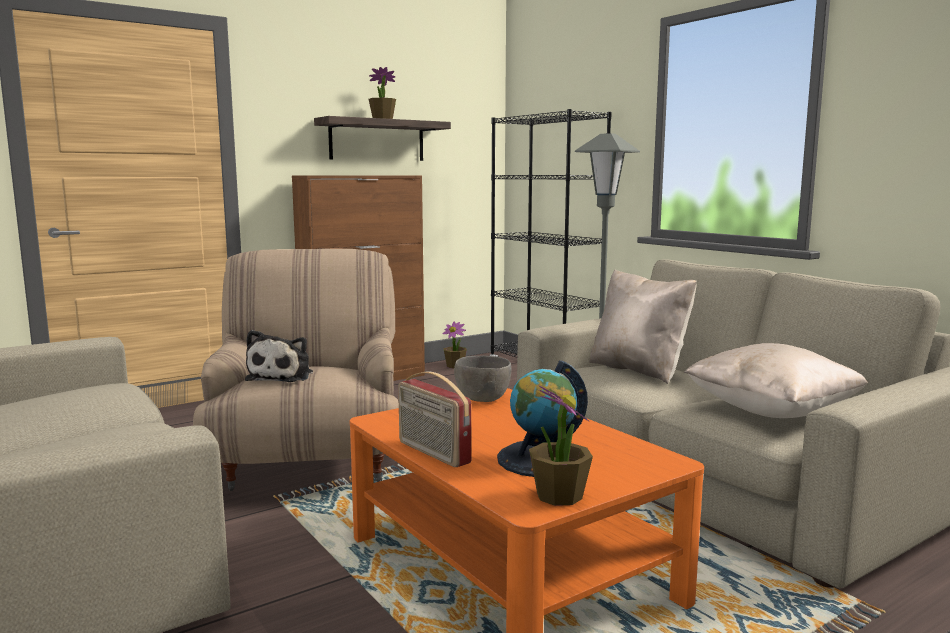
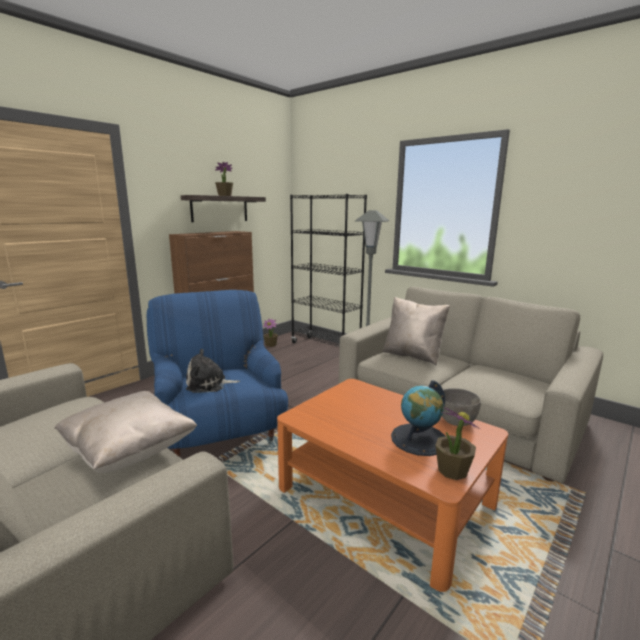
camera: 15 degrees left, 5 degrees up
beige armchair [193,249,399,491] -> blue armchair [147,290,288,457]
plush toy [245,330,313,382] -> plush toy turned 90 degrees clockwise [186,349,240,393]
radio [398,372,471,467] -> none
grey bowl [454,356,511,402] -> grey bowl moved to [442,388,481,426]
beige pillow [684,343,868,418] -> beige pillow moved to [54,391,197,473]

